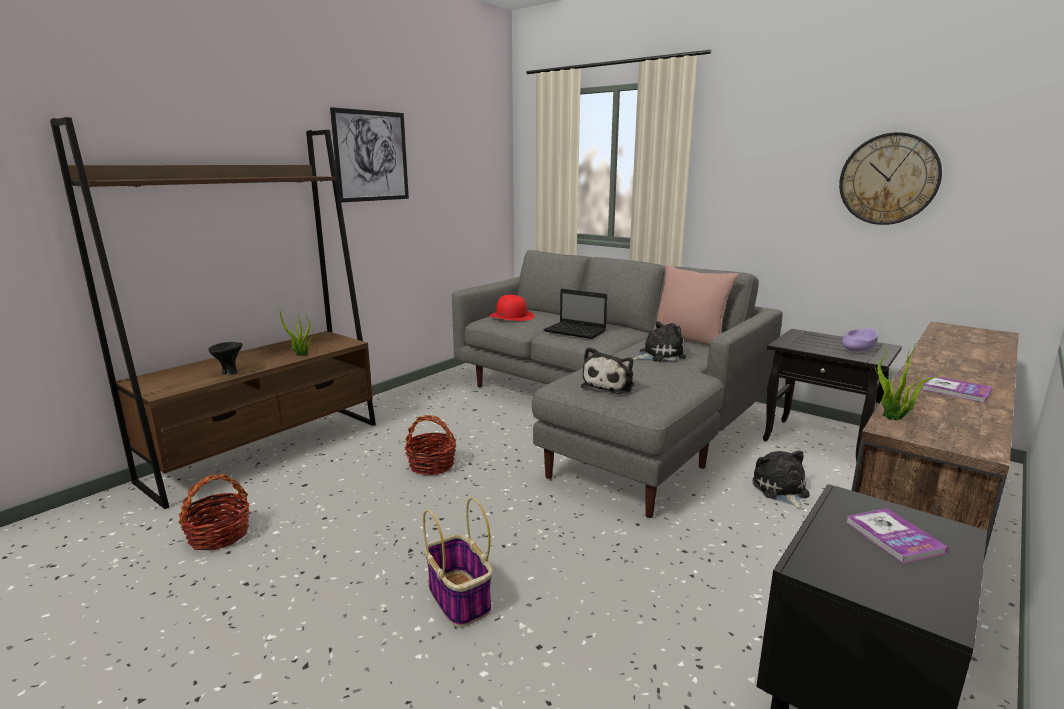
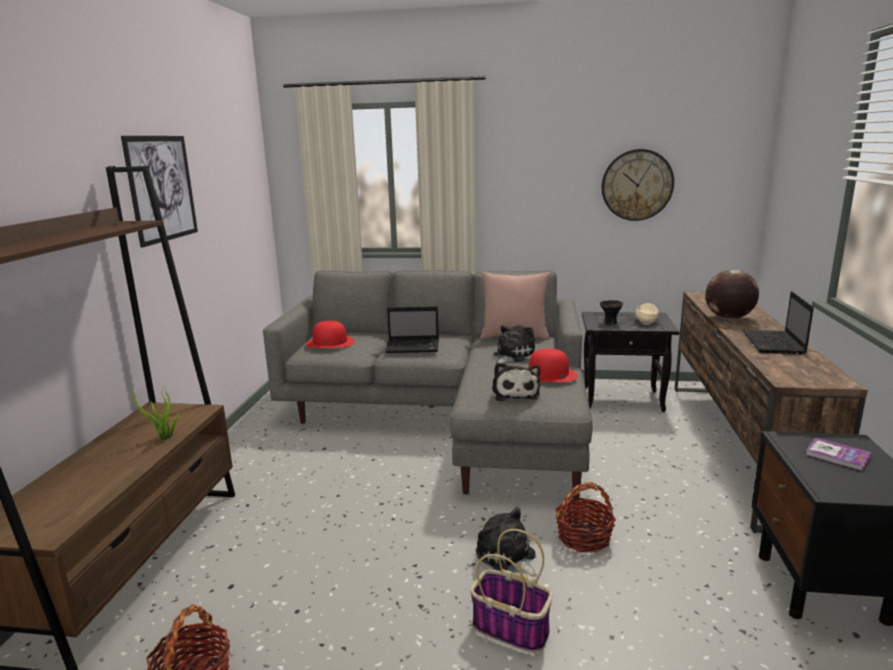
camera: 30 degrees left, 0 degrees up
black bowl [208,342,242,375] -> black bowl moved to [600,300,623,325]
basket [404,415,457,475] -> basket moved to [555,482,616,553]
plush toy [752,451,809,510] -> plush toy moved to [476,507,538,577]
purple bowl [842,328,878,353] -> beige bowl [635,303,659,325]
potted plant [874,341,945,420] -> none
book [921,375,992,403] -> laptop [742,291,814,354]
none -> red hat [527,348,578,382]
none -> globe [705,270,759,319]

